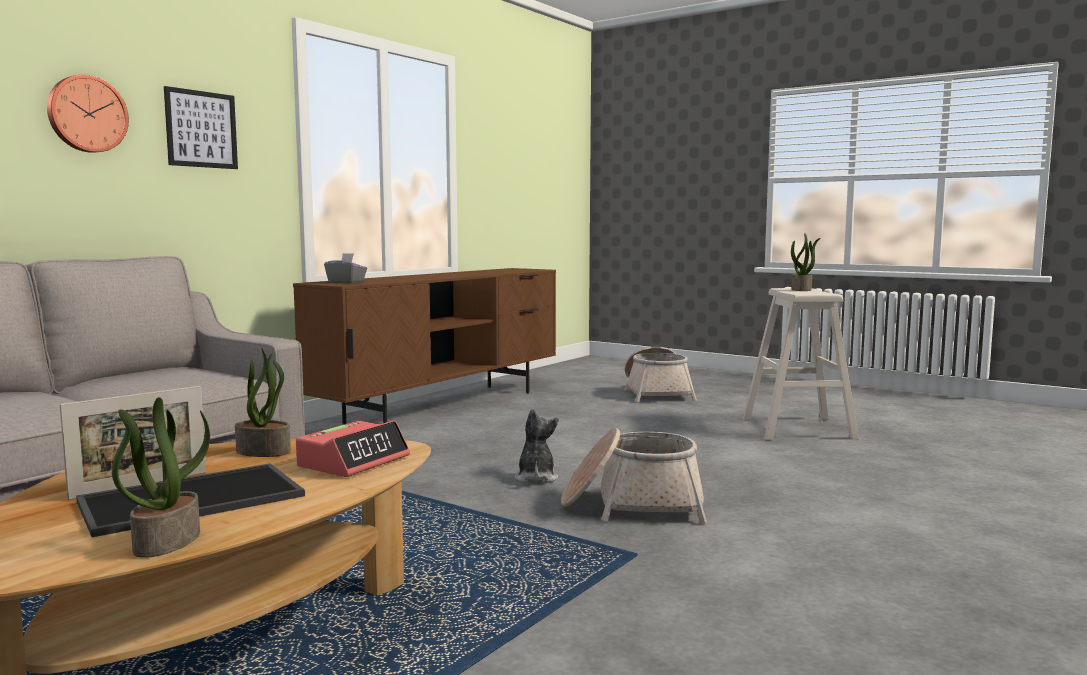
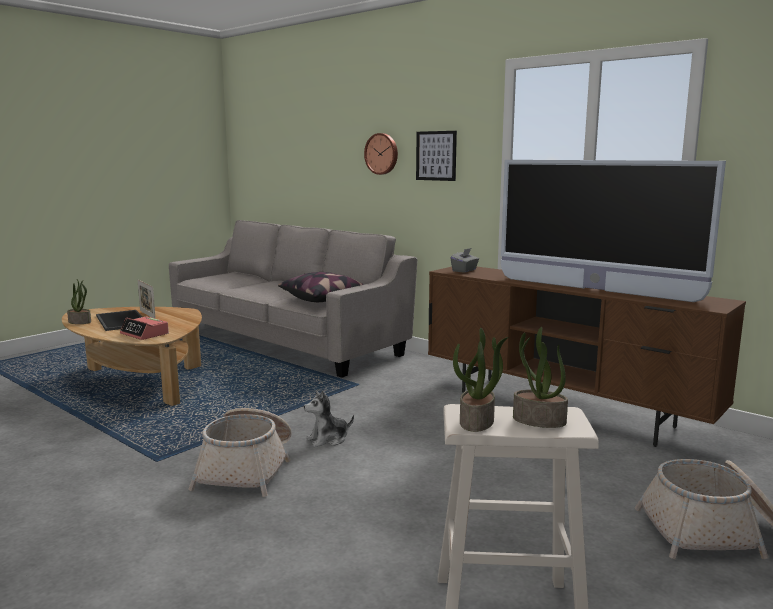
camera: 95 degrees right, 5 degrees up
potted plant [235,348,291,457] -> potted plant moved to [453,328,508,432]
plush toy [515,408,559,483] -> plush toy turned 150 degrees clockwise [304,390,354,447]
none -> pillow [278,272,364,302]
none -> television [501,160,726,302]

